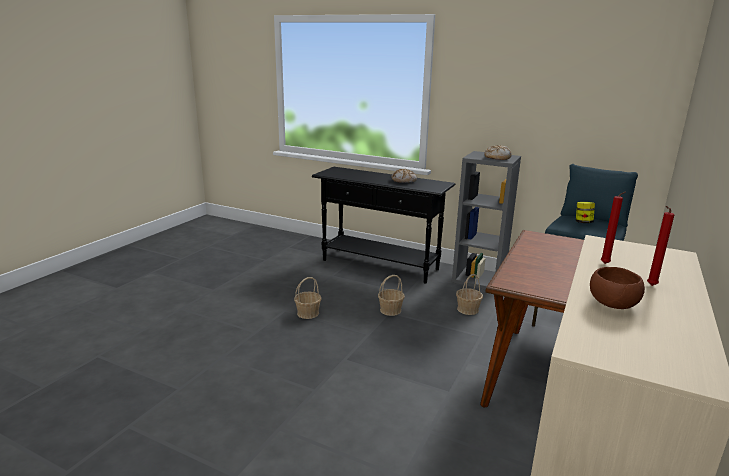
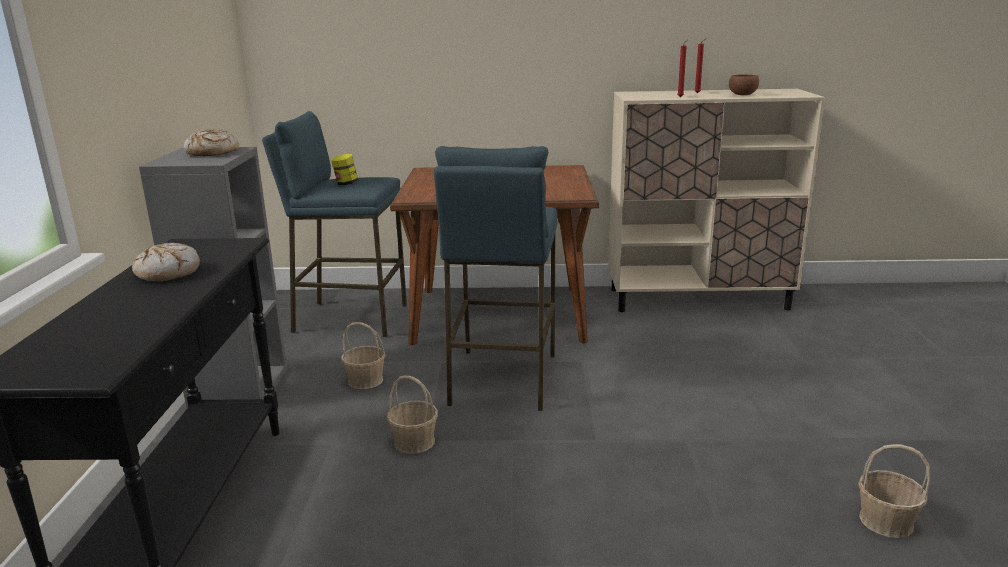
camera: 115 degrees left, 0 degrees up
basket [294,277,321,319] -> basket moved to [858,444,930,538]
none -> blue stool [434,146,557,411]

